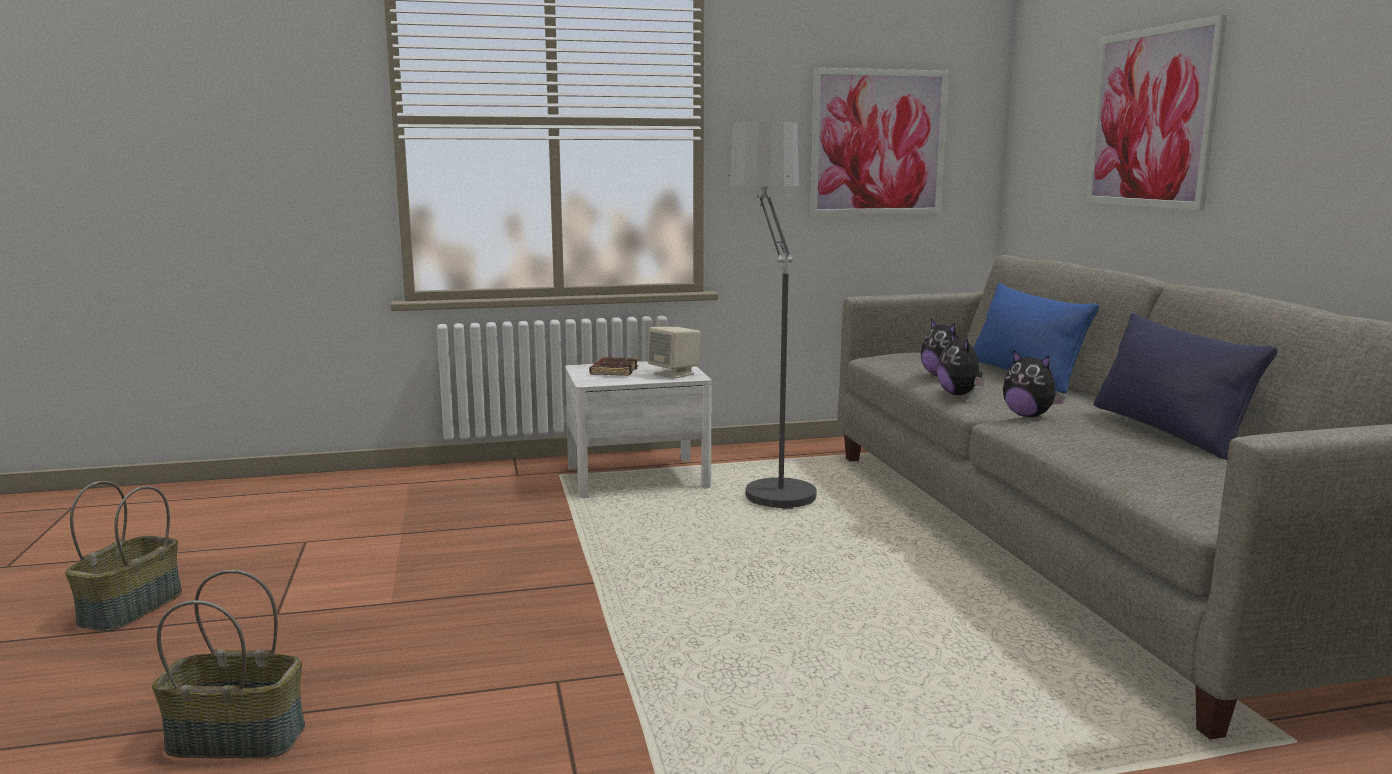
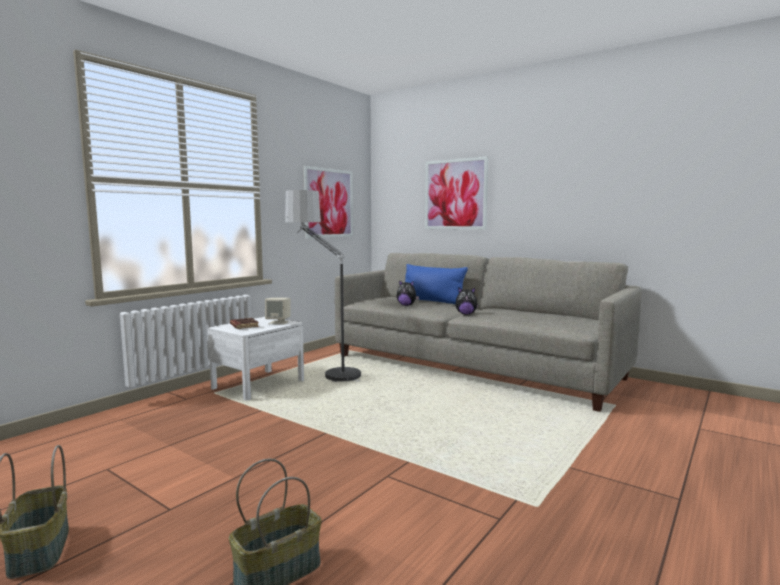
camera: 40 degrees left, 5 degrees down
plush toy [937,333,985,395] -> none
blue pillow [1093,313,1278,460] -> none

